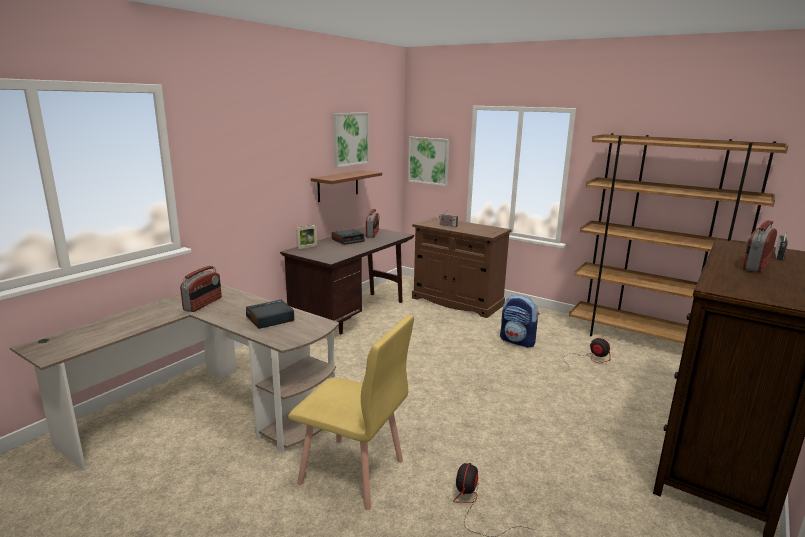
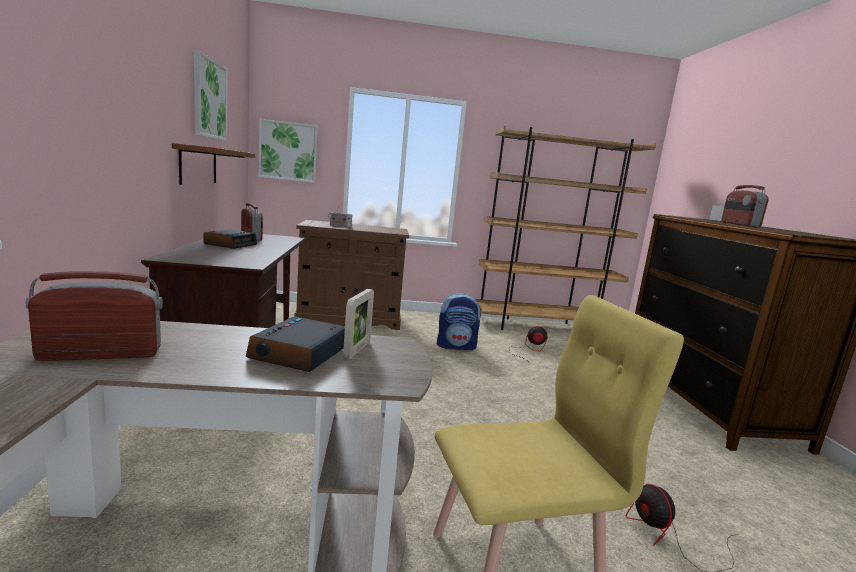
camera: 40 degrees left, 5 degrees down
radio [180,266,222,312] -> radio turned 90 degrees counterclockwise [26,271,163,361]
picture frame [296,225,317,249] -> picture frame moved to [343,289,374,359]

